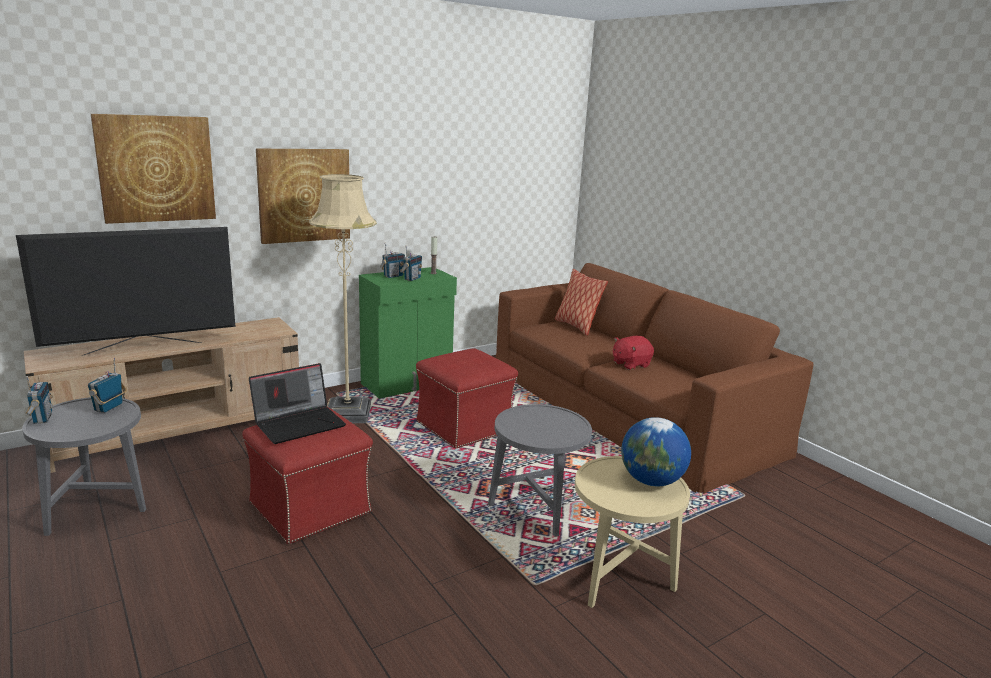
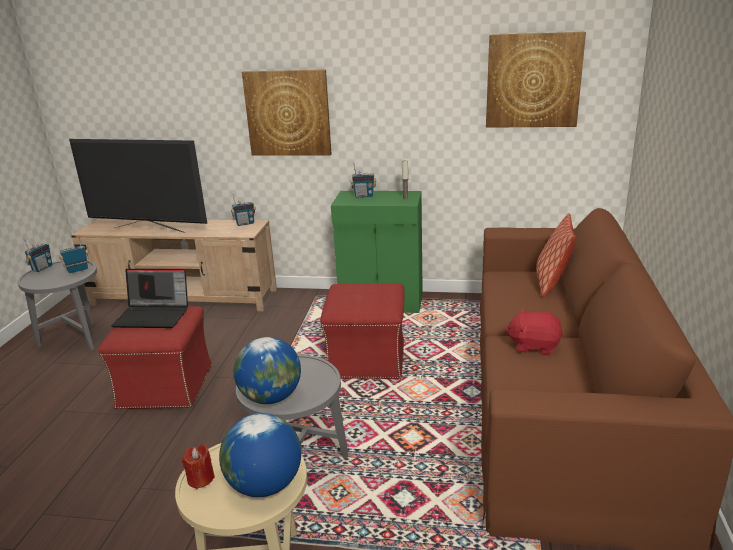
camera: 45 degrees right, 5 degrees up
picture [91,114,216,224] -> picture moved to [486,32,586,128]
beige floor lamp [309,174,377,423] -> none
radio [401,247,422,281] -> radio moved to [231,194,256,226]
none -> red candle [182,444,215,489]
none -> globe [234,337,301,404]

